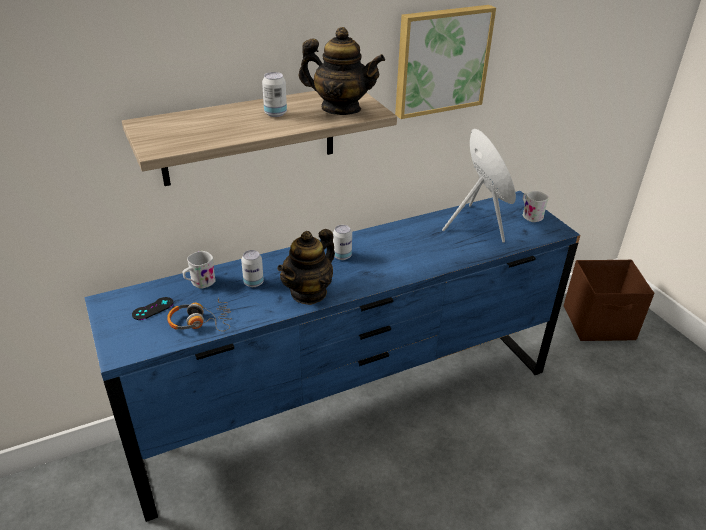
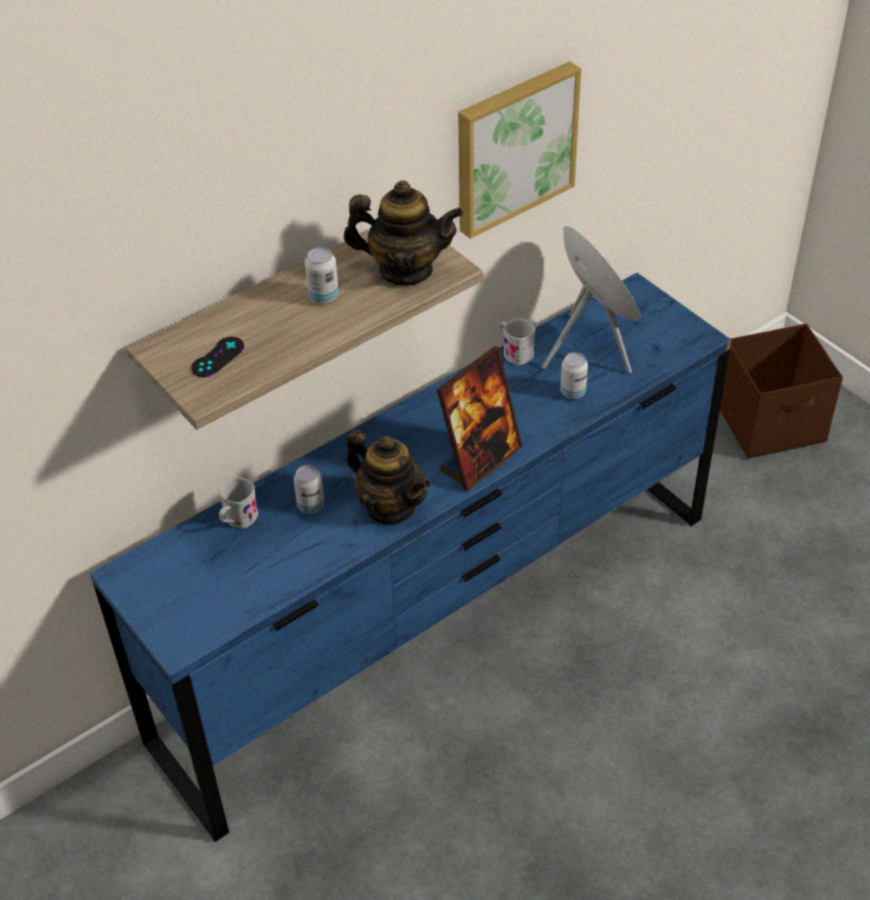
camera: 10 degrees left, 10 degrees up
black game controller [132,297,174,320] -> black game controller moved to [191,337,244,377]
headphones [167,297,232,331] -> none
teapot [277,229,335,305] -> teapot turned 75 degrees counterclockwise [346,430,431,524]
can [333,225,352,260] -> can moved to [560,352,588,399]
white mug [523,191,549,222] -> white mug moved to [500,318,536,365]
none -> picture frame [437,346,522,492]

